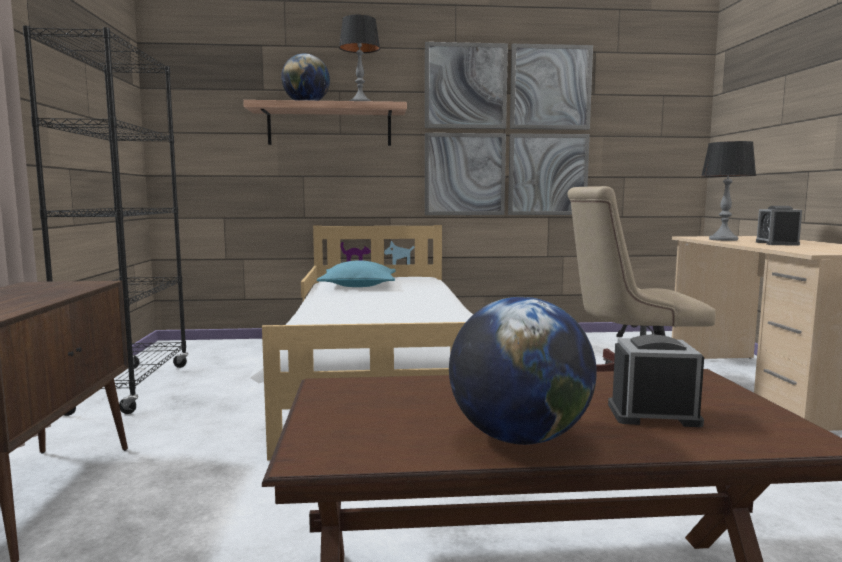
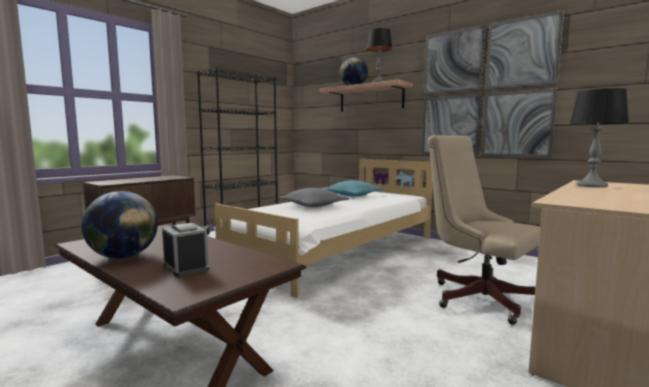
camera: 45 degrees right, 0 degrees up
alarm clock [756,206,802,246] -> none
none -> grey pillow [278,188,349,207]

